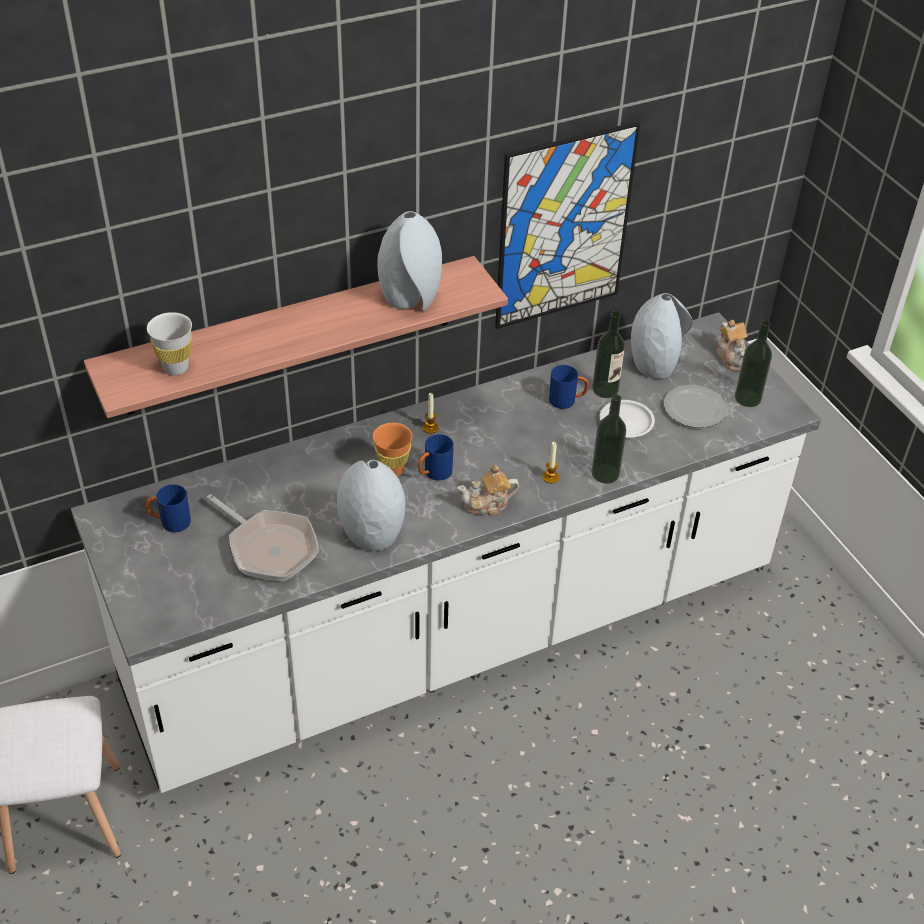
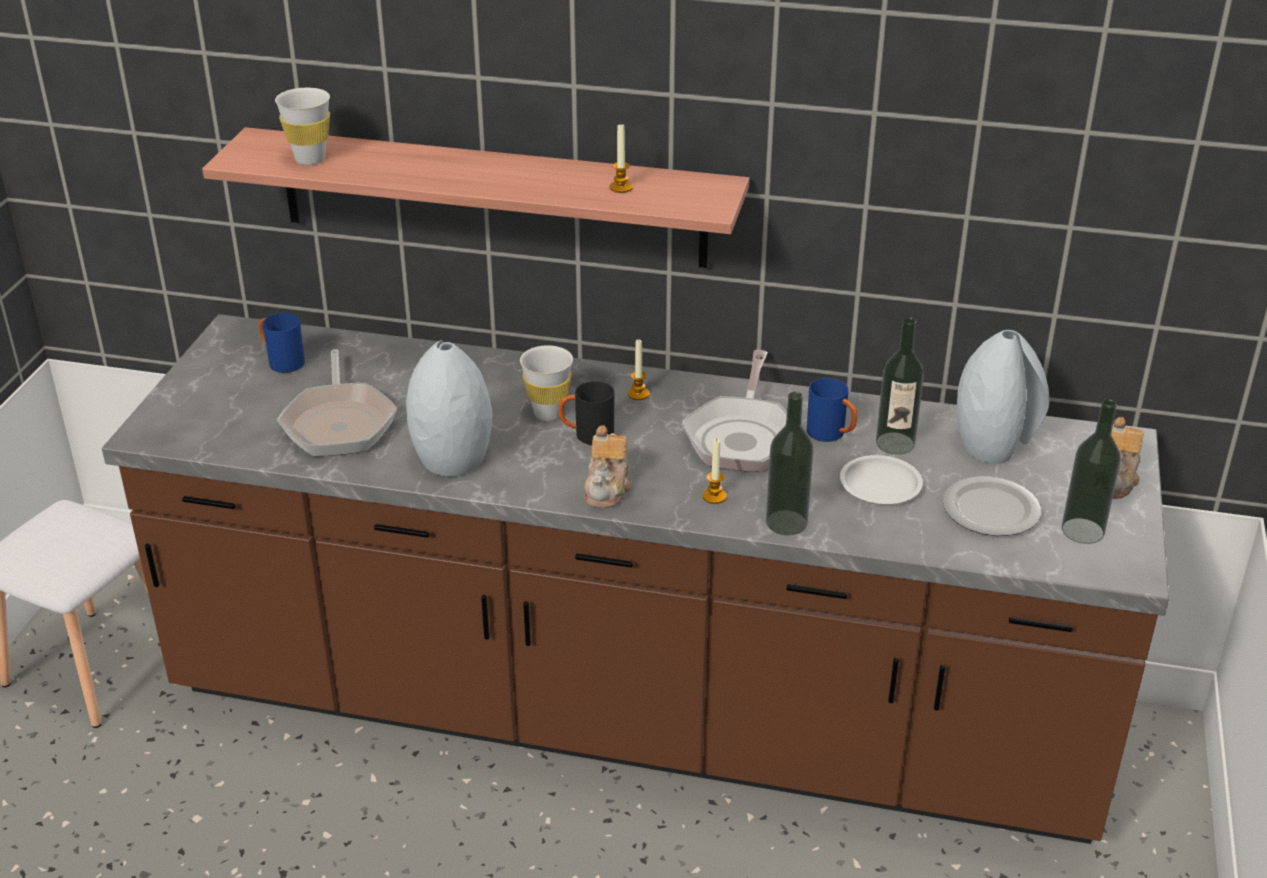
camera: 40 degrees right, 10 degrees down
white counter [71,312,821,793] -> brown counter [102,314,1169,844]
orange cup [373,423,412,477] -> white cup [520,345,573,421]
grey vase [377,211,442,311] -> candle [610,124,633,193]
blue mug [418,434,454,481] -> black mug [559,381,614,445]
teapot [457,465,519,515] -> teapot turned 105 degrees counterclockwise [584,425,632,508]
picture [495,121,640,329] -> none
none -> frying pan [682,350,787,472]

